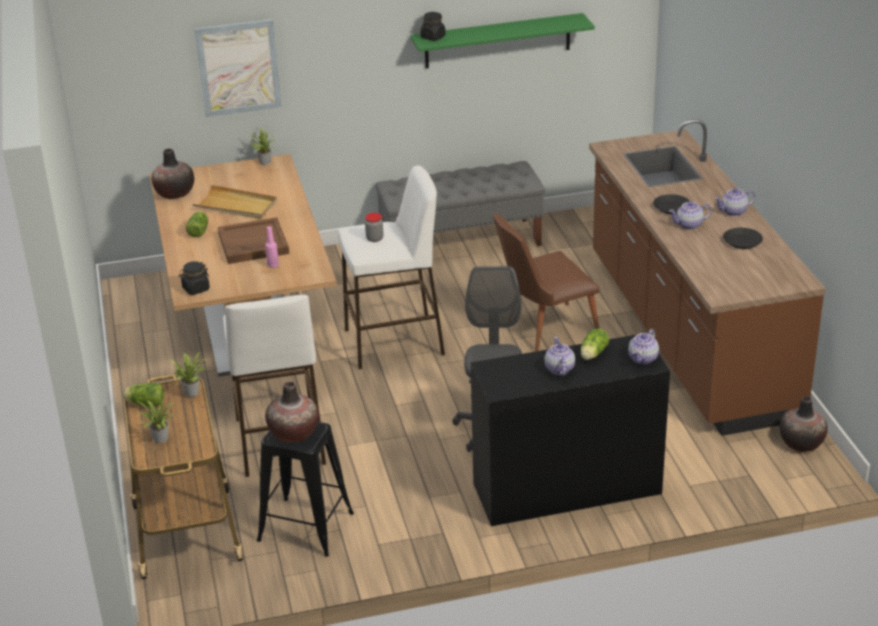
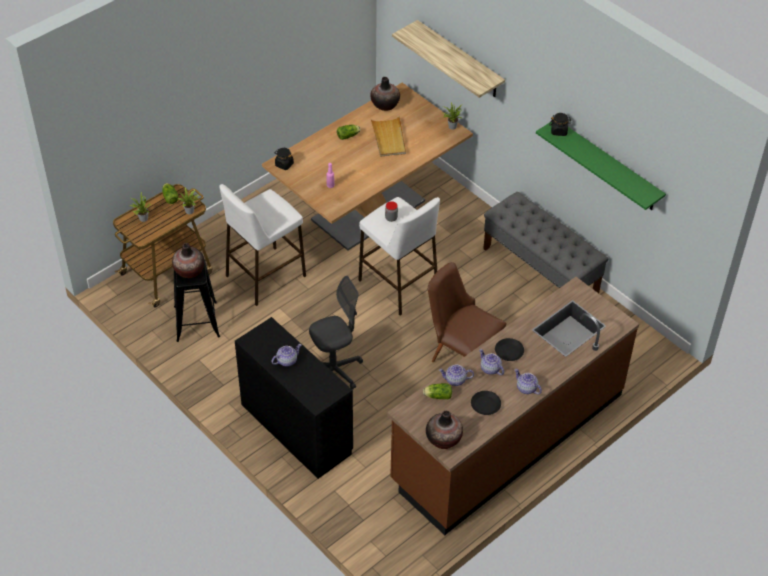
camera: 60 degrees right, 15 degrees up
picture [195,19,282,117] -> shelf [392,20,505,98]
brown tray [218,217,289,264] -> none
lettuce [581,329,609,360] -> lettuce moved to [423,383,452,399]
teapot [628,329,659,364] -> teapot moved to [439,365,474,386]
vase [780,396,828,452] -> vase moved to [426,411,463,449]

